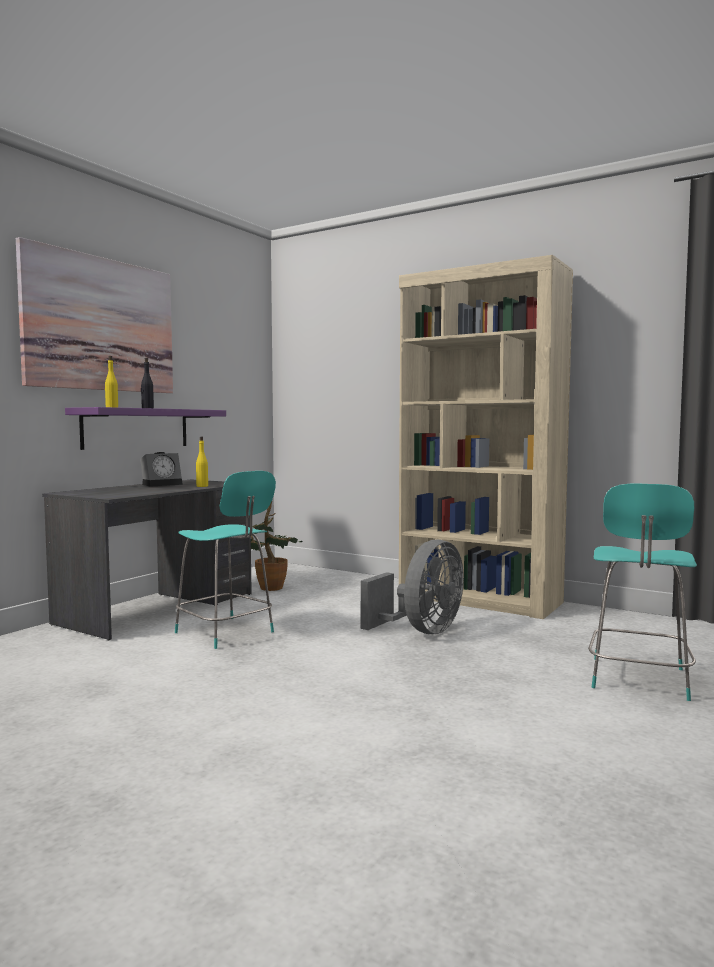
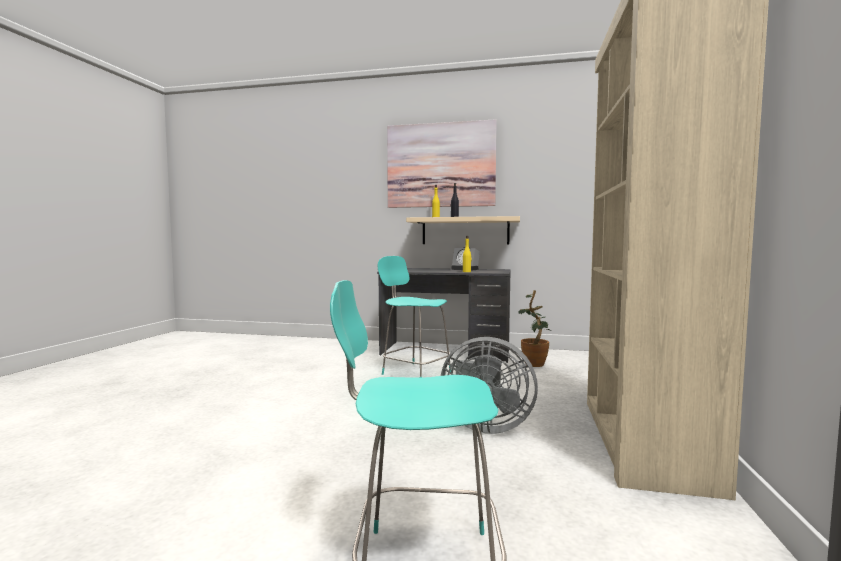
camera: 70 degrees right, 0 degrees up
purple shelf [65,407,226,450] -> beige shelf [406,216,520,244]
turquoise chair [175,471,276,649] -> turquoise chair turned 105 degrees clockwise [377,256,451,377]

